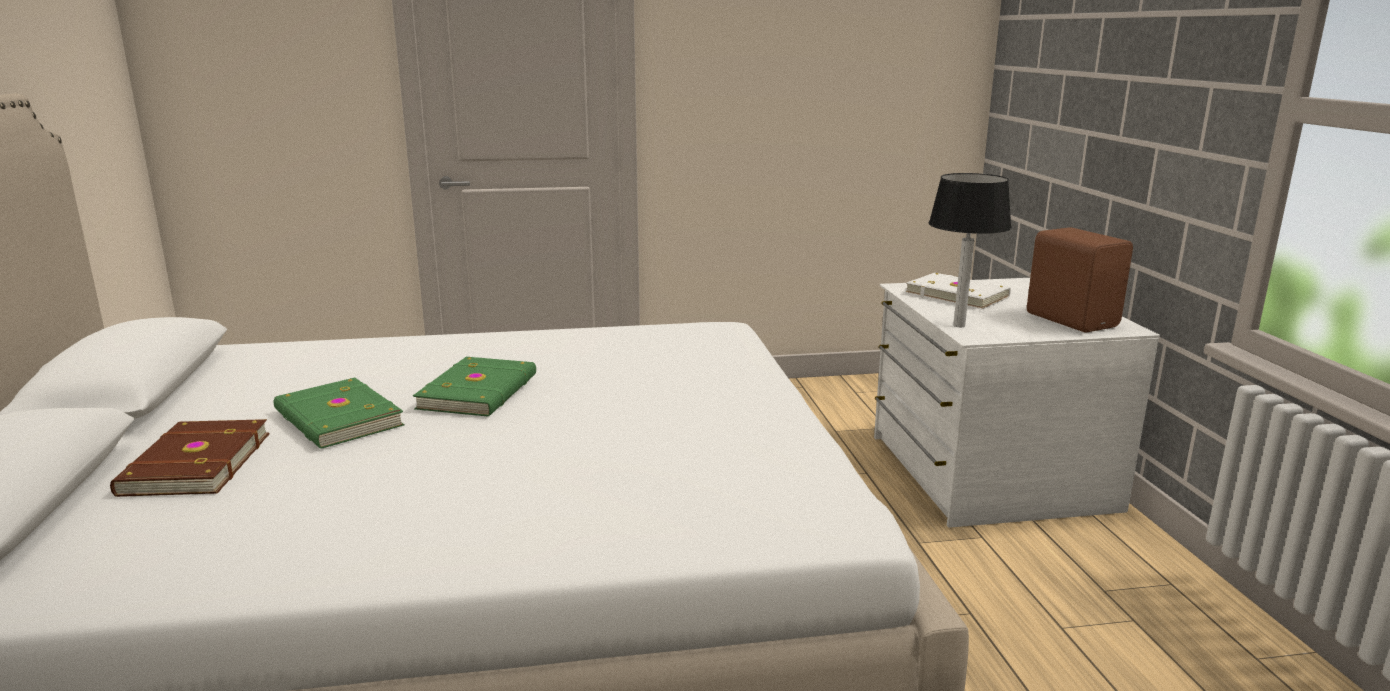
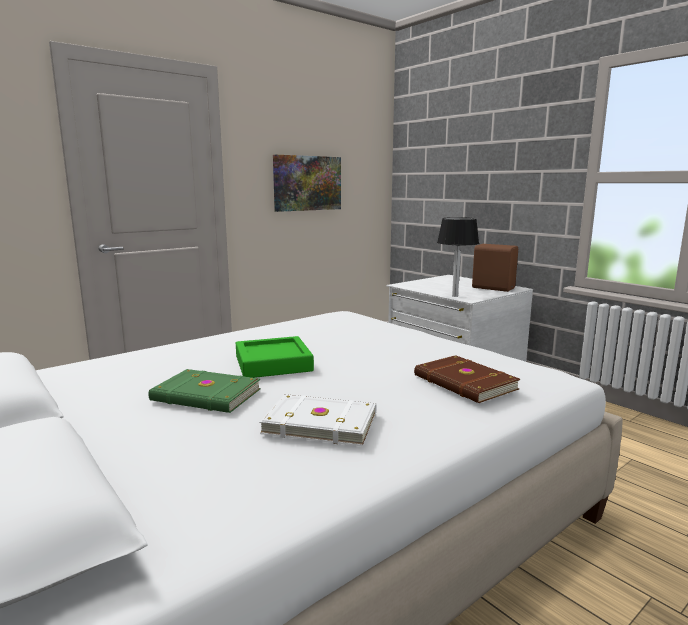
camera: 30 degrees left, 5 degrees down
brown book [110,419,269,497] -> brown book moved to [414,355,520,403]
green book [413,357,536,417] -> green tray [236,336,314,378]
white book [905,273,1011,310] -> white book moved to [259,394,376,447]
none -> picture [273,155,341,212]

